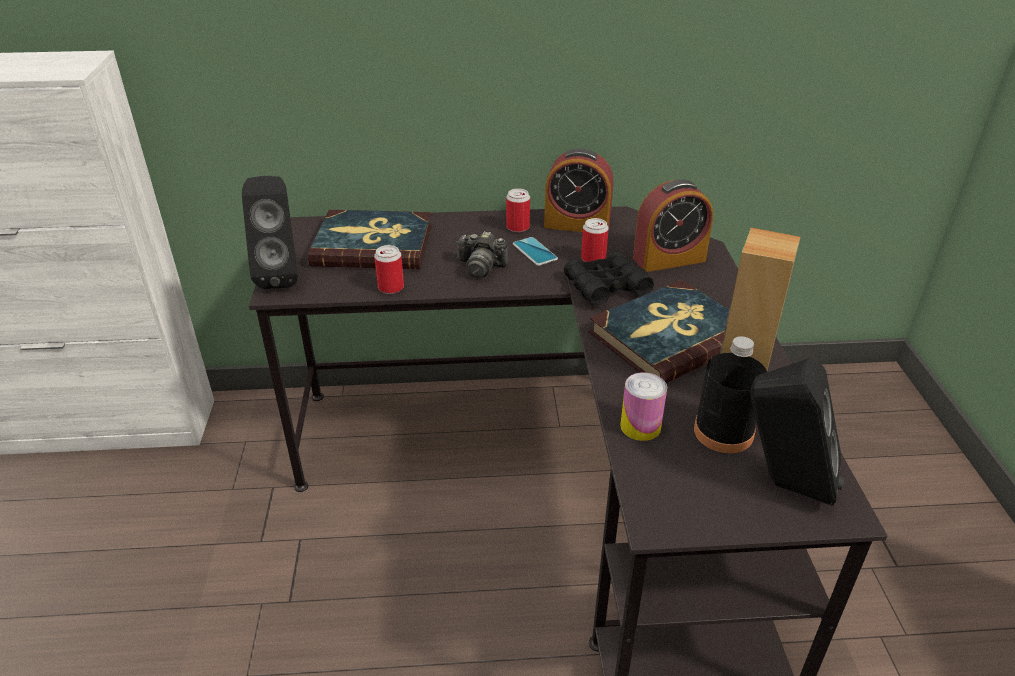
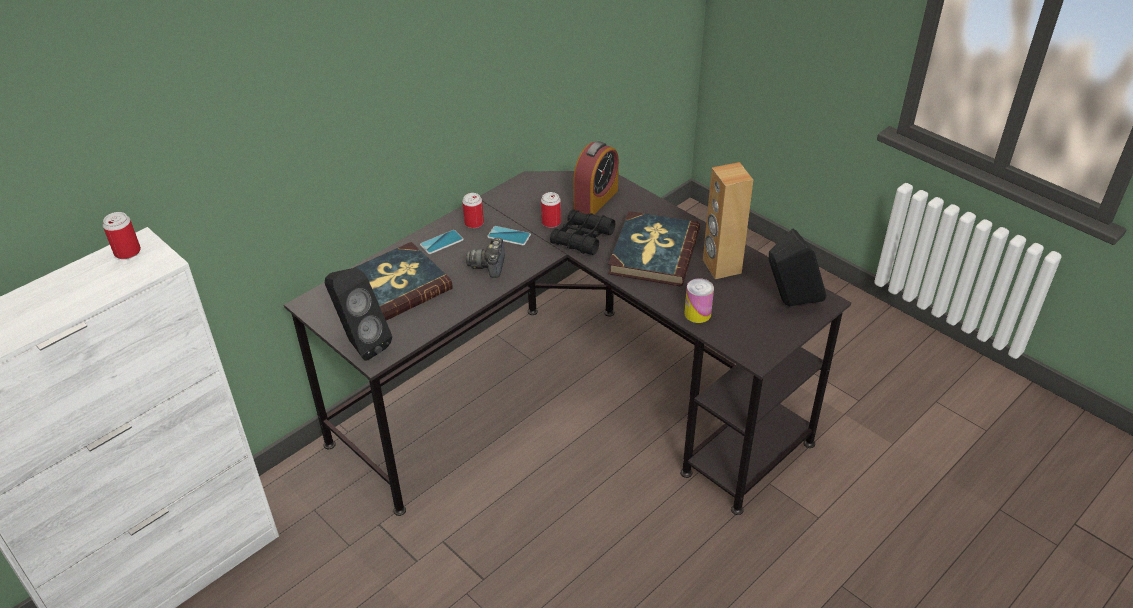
camera: 40 degrees left, 5 degrees up
can [374,245,404,294] -> can moved to [103,212,141,259]
camera [456,231,508,279] -> camera turned 120 degrees clockwise [466,238,505,278]
alarm clock [544,148,614,232] -> none
black bottle [694,336,767,453] -> none
none -> phone [420,230,464,254]

